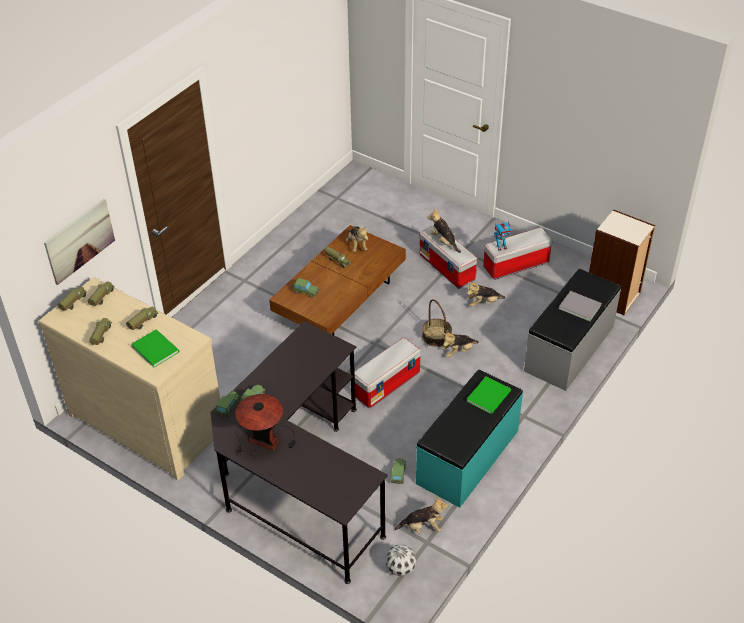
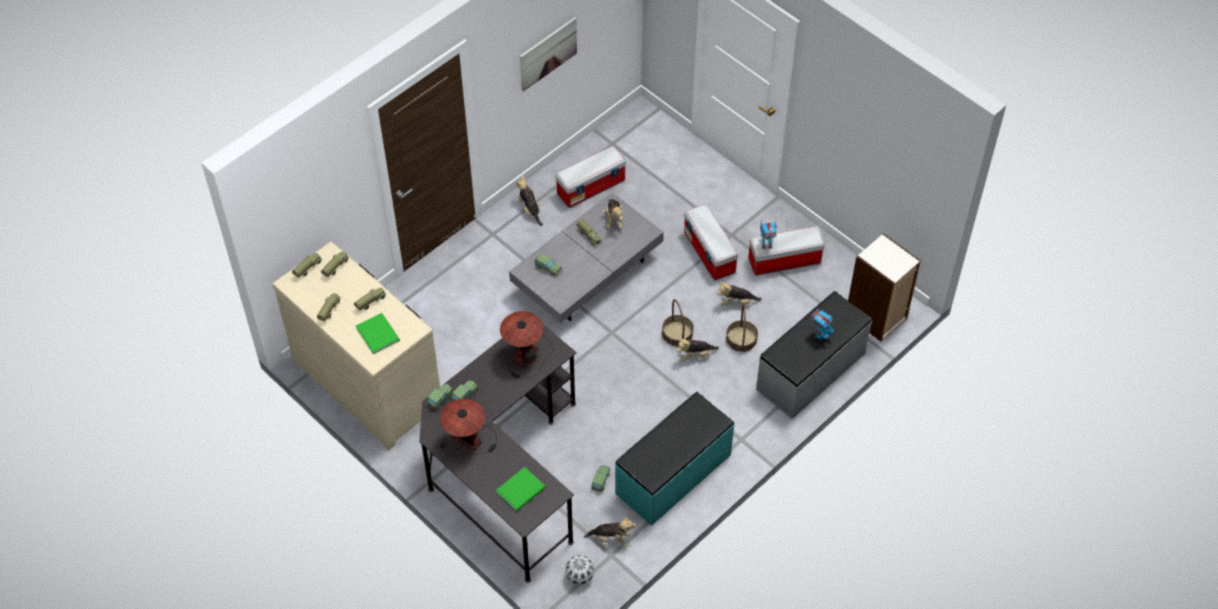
camera: 10 degrees right, 10 degrees up
picture [44,199,115,285] -> picture moved to [520,17,577,92]
brown coffee table [269,225,406,335] -> grey coffee table [509,192,664,323]
storage box [355,338,421,409] -> storage box moved to [556,146,626,208]
plush toy [428,208,461,253] -> plush toy moved to [515,175,543,226]
green book [466,376,511,414] -> green book moved to [496,467,546,511]
grey book [559,291,602,321] -> toy robot [811,310,834,341]
none -> table lamp [500,311,553,378]
none -> basket [726,304,758,352]

